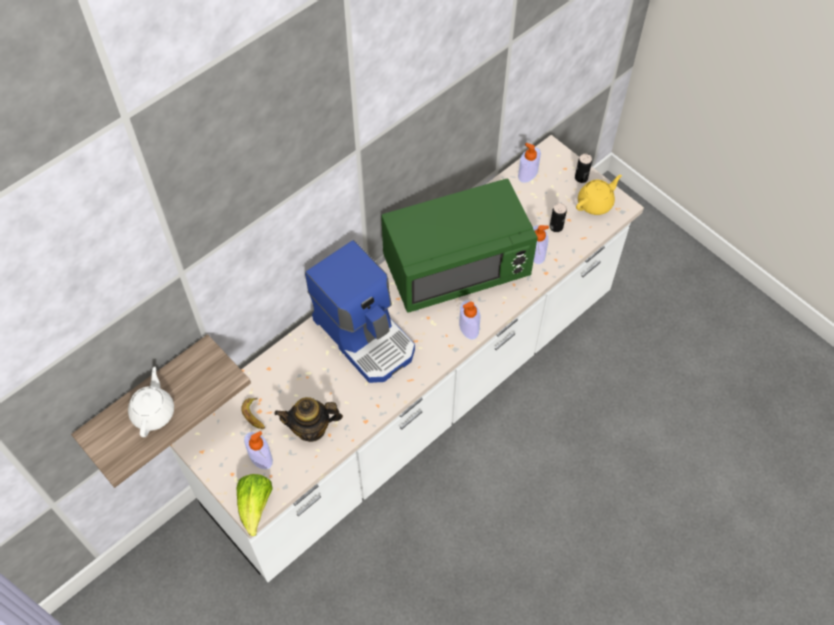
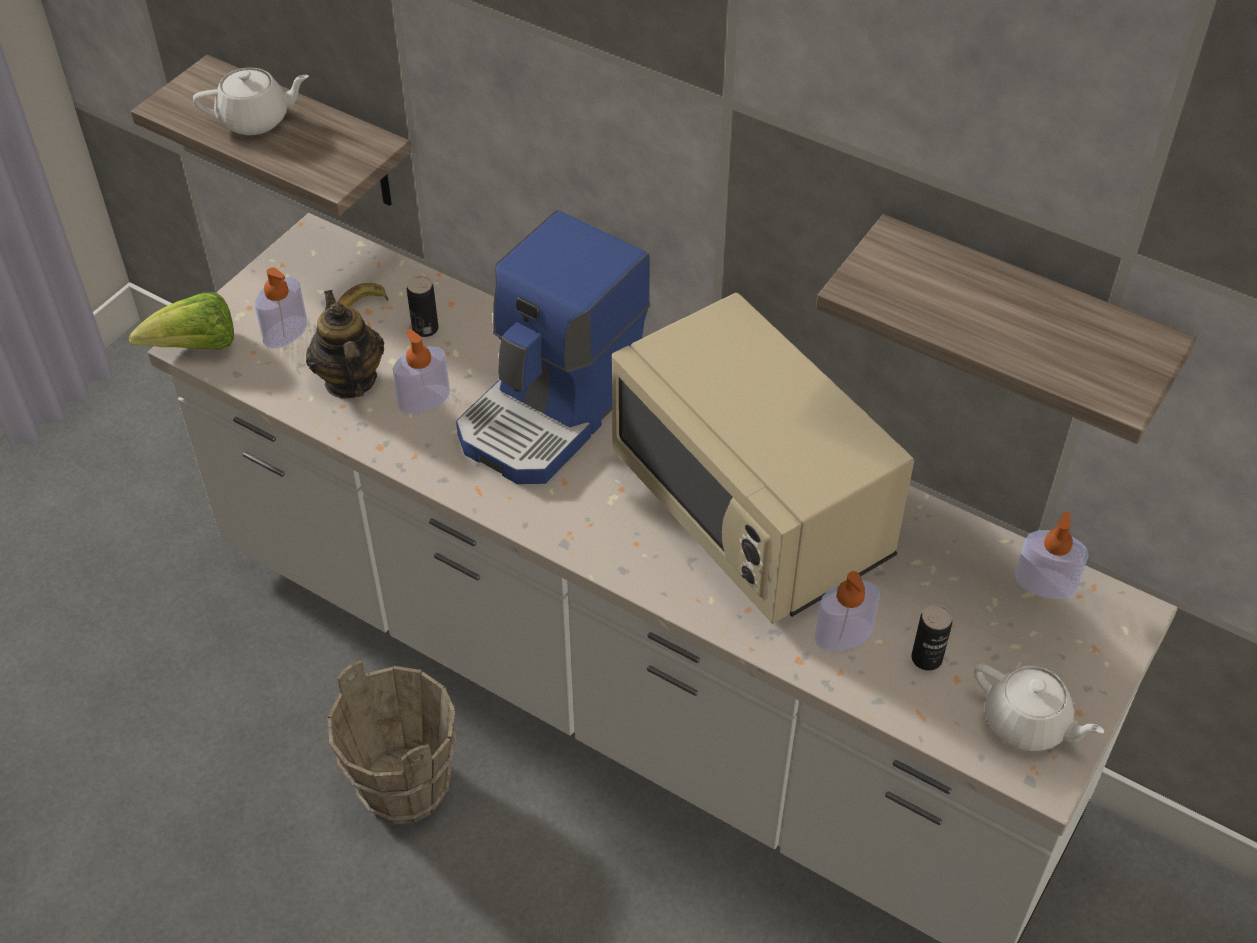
camera: 75 degrees right, 10 degrees down
green microwave [381,179,538,313] -> beige microwave [612,293,914,624]
soap dispenser [459,301,481,339] -> soap dispenser moved to [393,329,450,414]
can [575,154,592,183] -> can moved to [407,276,438,337]
yellow teapot [576,175,622,215] -> white teapot [974,664,1105,751]
none -> brown bucket [327,660,457,824]
none -> shelf [816,214,1196,444]

